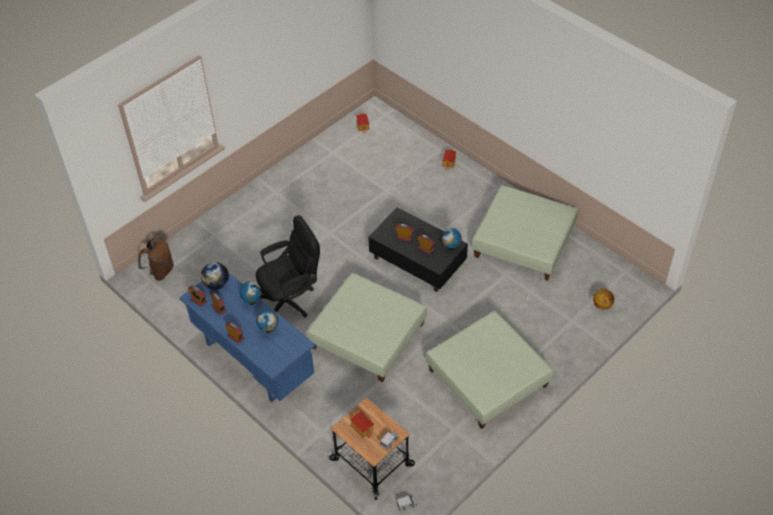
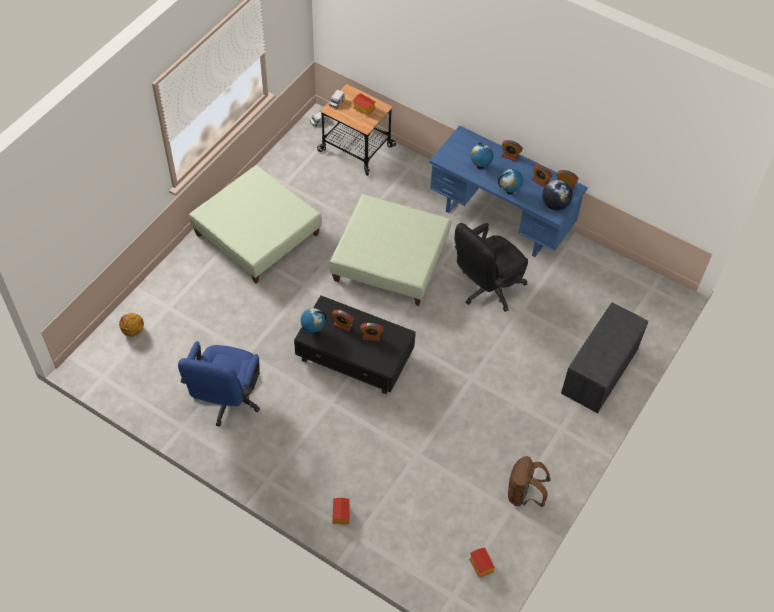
camera: 165 degrees right, 5 degrees up
brown backpack [138,238,174,281] -> brown backpack moved to [508,456,551,507]
green ottoman [472,185,578,281] -> blue office chair [178,341,260,427]
none -> grey bench [561,303,648,413]

